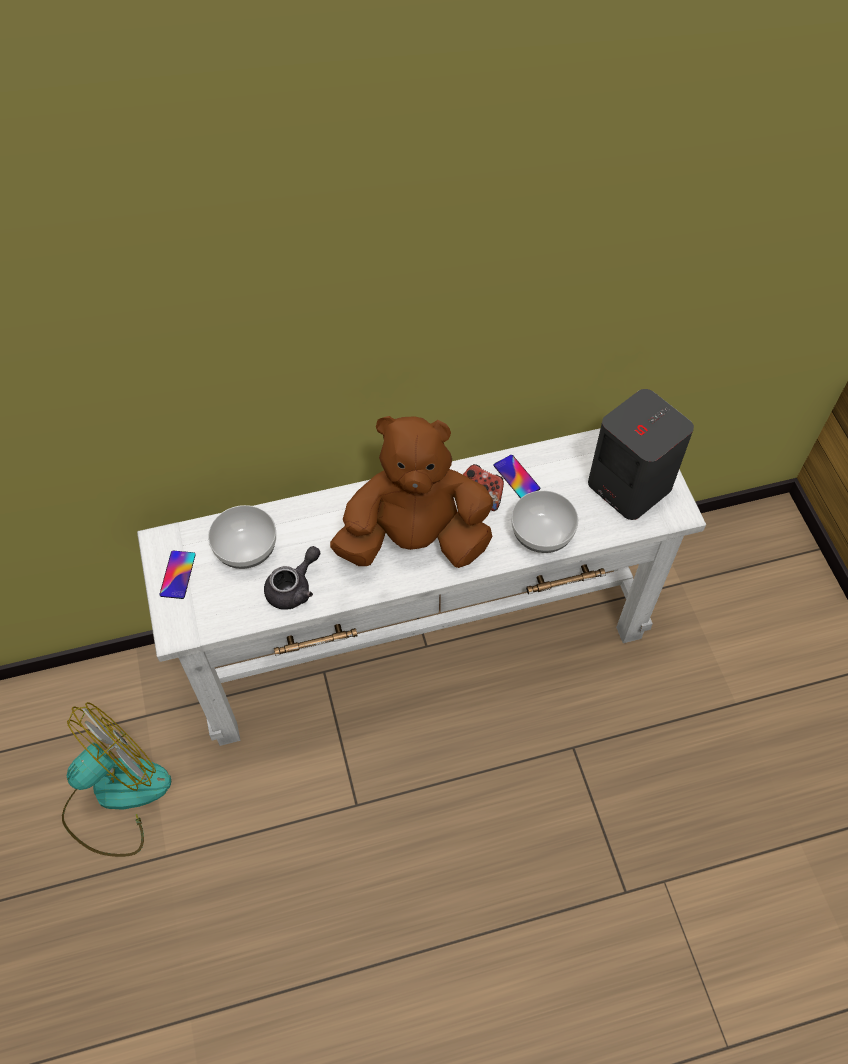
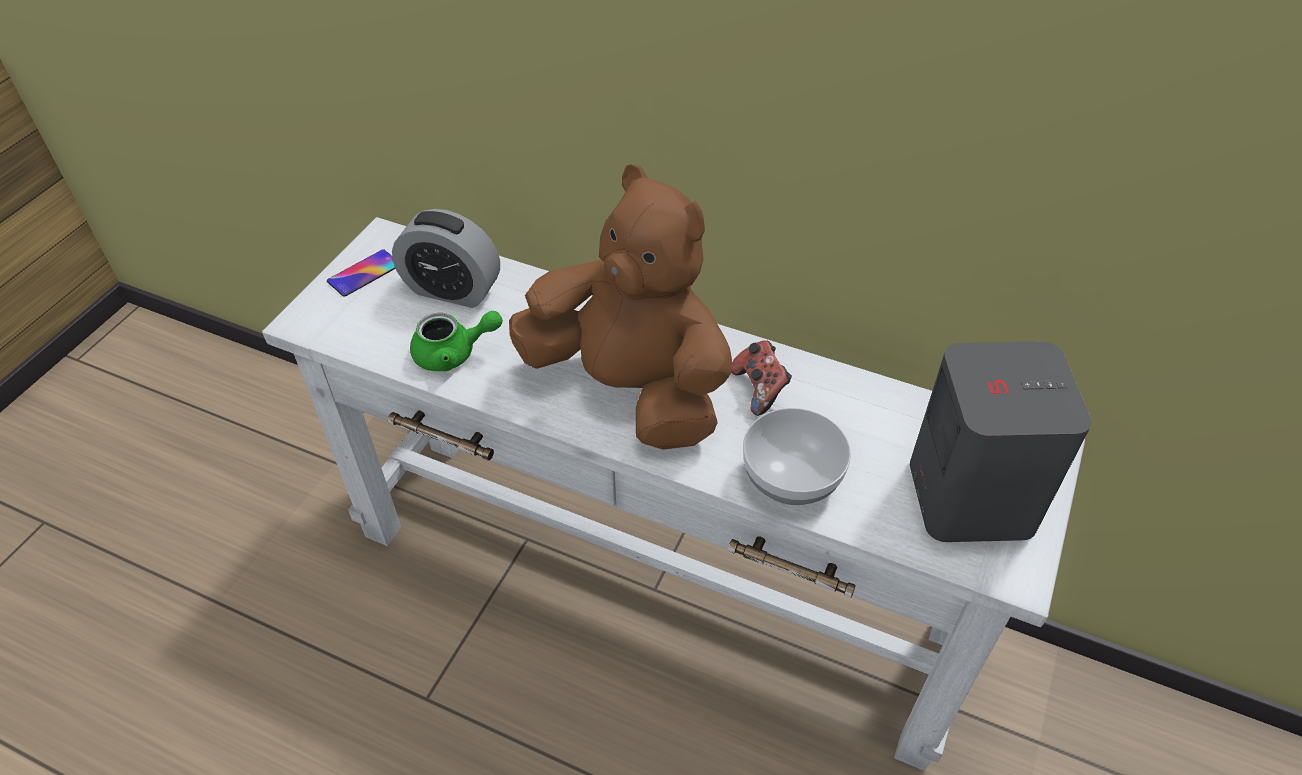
camera: 40 degrees right, 10 degrees down
fan [62,702,171,857] -> none
bowl [208,505,276,569] -> alarm clock [392,209,500,308]
grey teapot [264,546,320,610] -> green teapot [410,311,503,371]
phone [493,455,540,498] -> none

